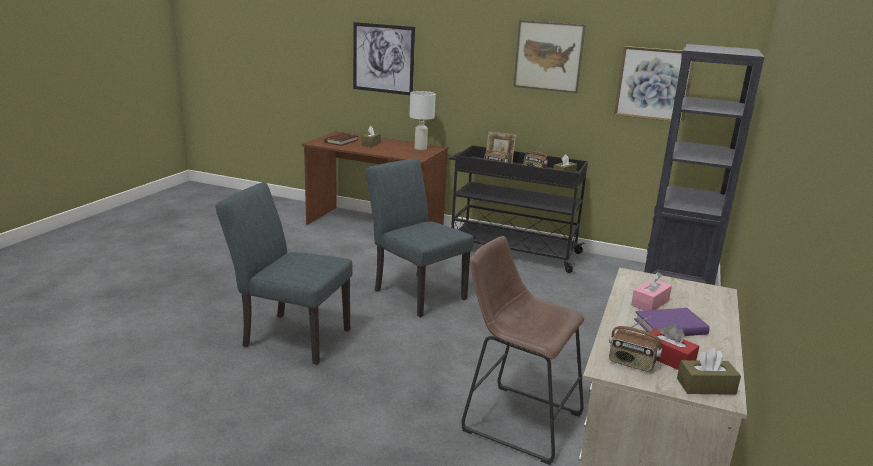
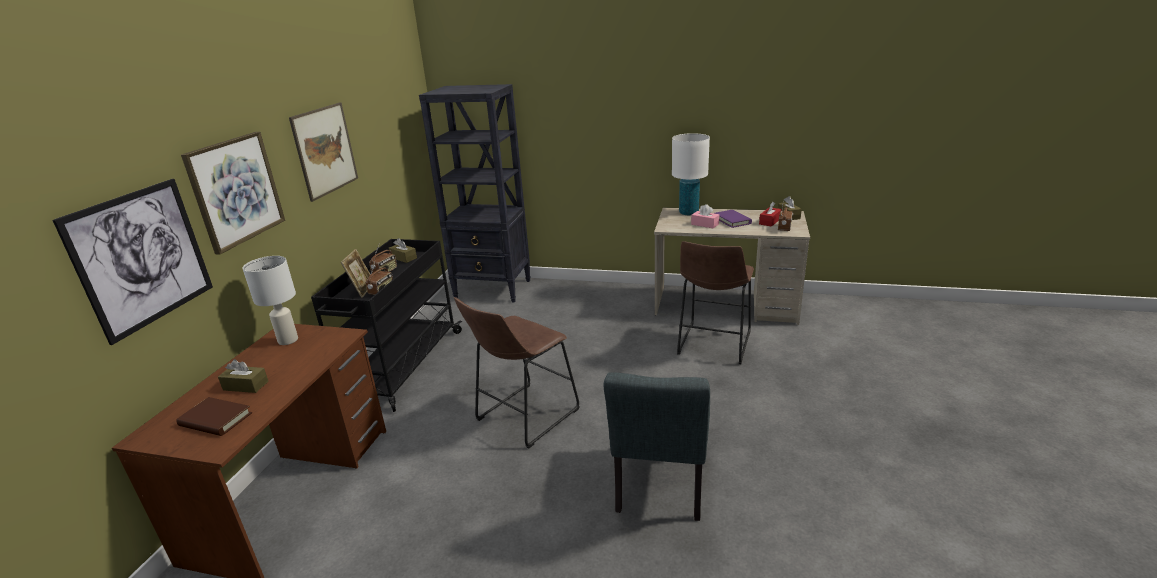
camera: 95 degrees left, 5 degrees up
grey chair [366,158,473,317] -> brown stool [454,297,580,449]
picture [614,46,695,123] -> picture moved to [181,132,285,255]
none -> white table lamp [672,133,710,215]

